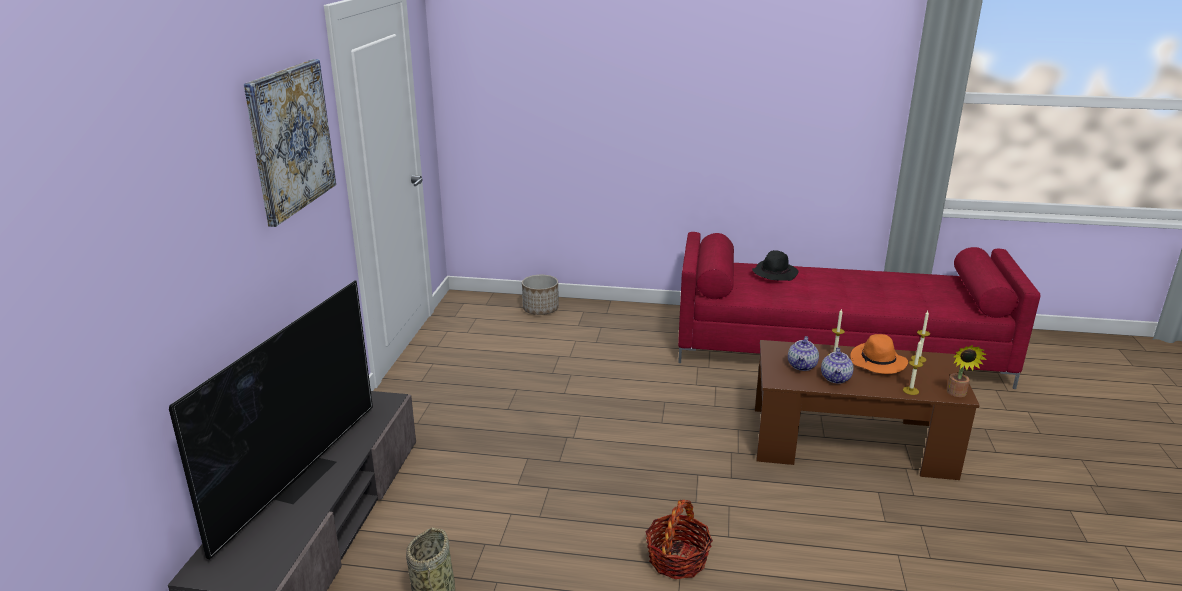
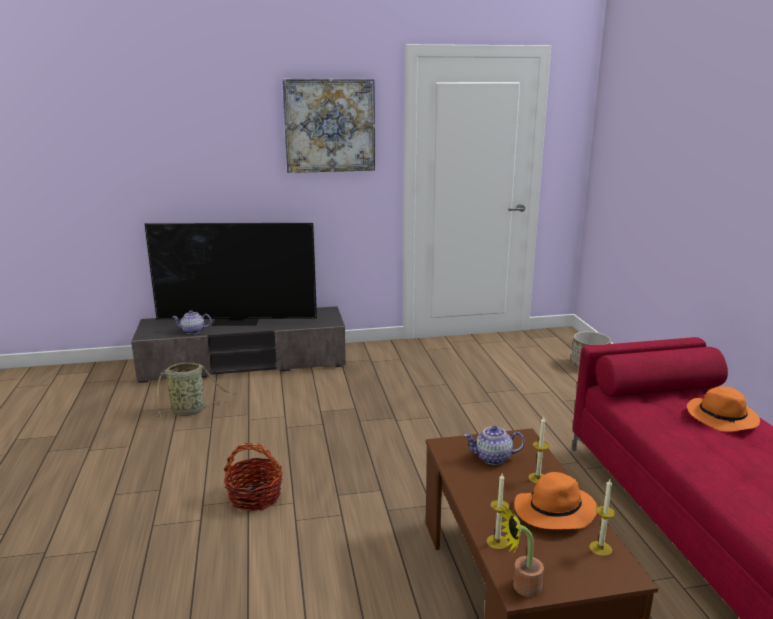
camera: 70 degrees right, 5 degrees down
black hat [752,250,799,281] -> orange hat [687,386,760,432]
teapot [821,347,854,384] -> teapot moved to [172,310,212,334]

